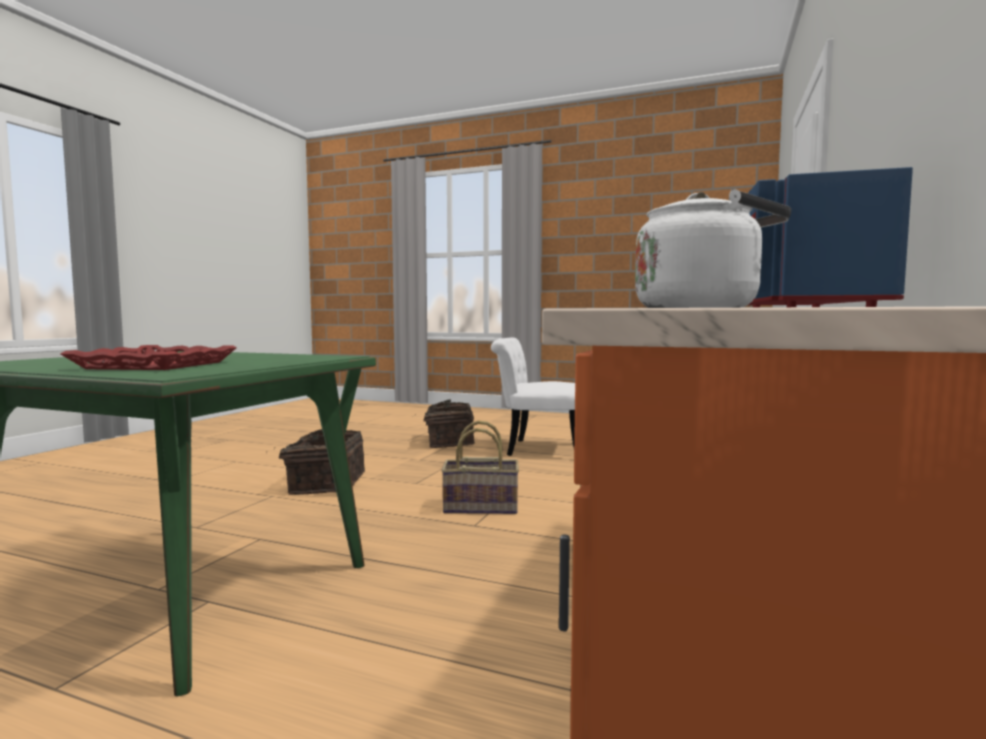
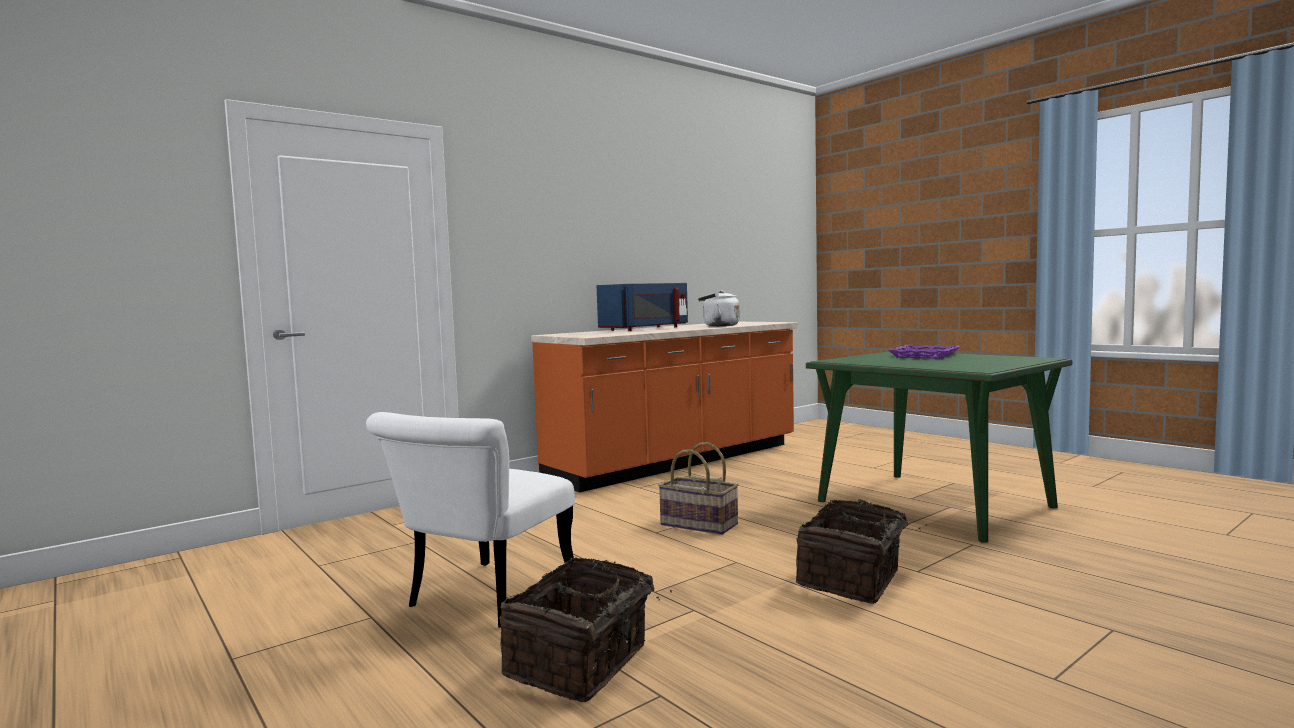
camera: 150 degrees left, 0 degrees up
red tray [60,345,237,370] -> purple tray [889,345,960,359]
white chair [491,337,575,456] -> white chair turned 75 degrees clockwise [366,412,575,628]

